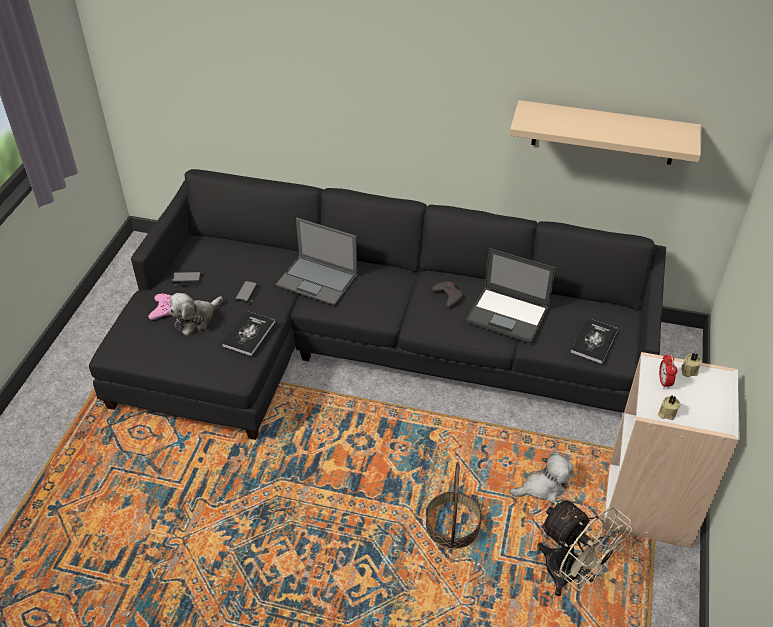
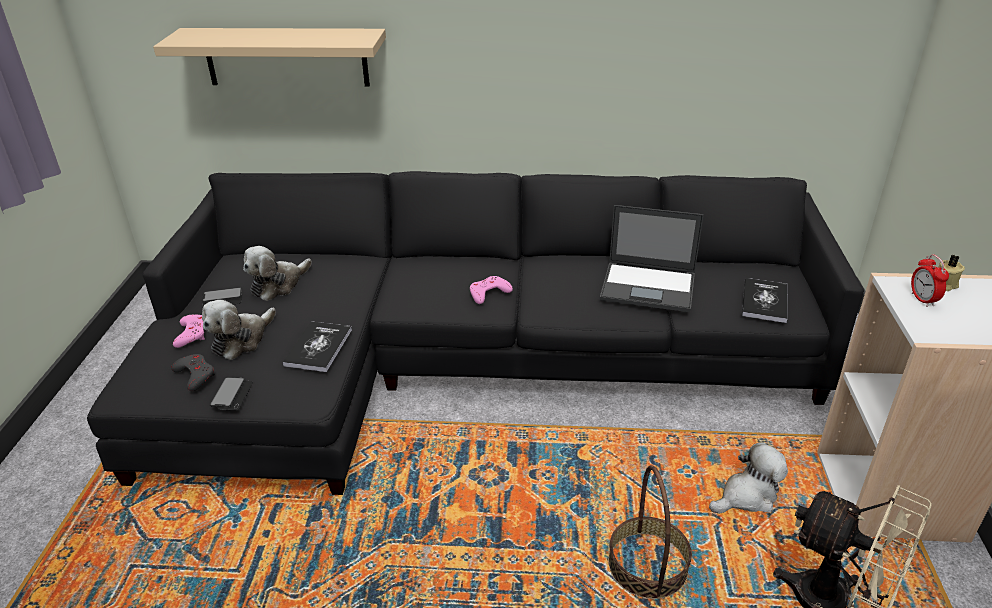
camera: 10 degrees left, 10 degrees down
phone [235,281,262,304] -> phone moved to [209,377,253,411]
laptop [276,218,357,305] -> none
grey game controller [432,281,463,308] -> grey game controller moved to [171,354,215,391]
beige shelf [510,100,701,165] -> beige shelf moved to [153,28,386,87]
beige candle [658,395,680,420] -> none
none -> plush toy [243,246,312,301]
none -> pink game controller [470,276,513,304]

